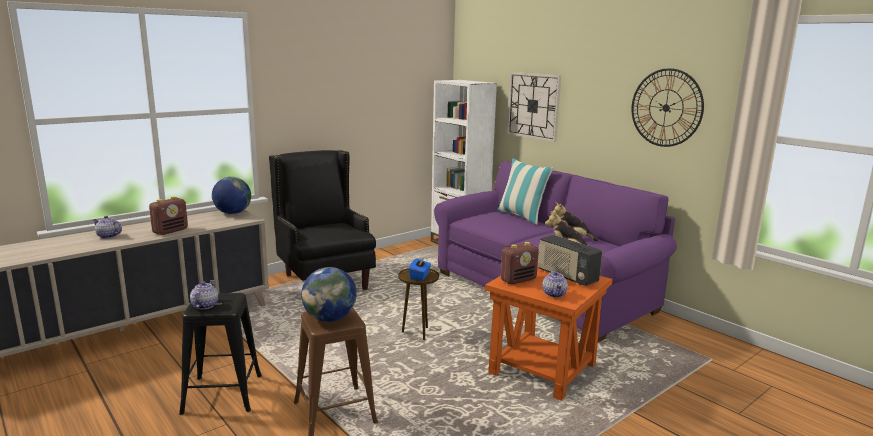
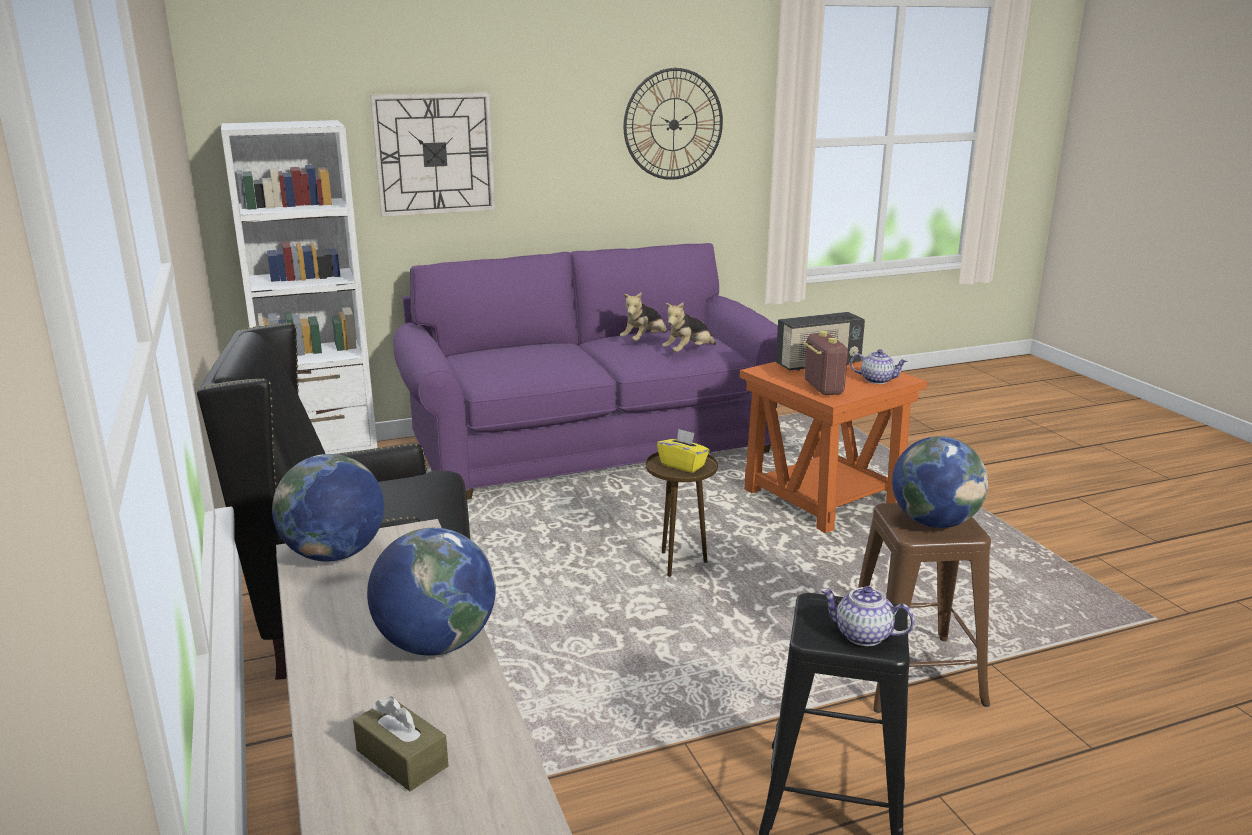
camera: 70 degrees left, 5 degrees up
teapot [92,216,122,238] -> brown tissue box [353,696,449,791]
radio [149,196,188,235] -> globe [367,528,496,656]
blue tissue box [409,256,431,281] -> yellow tissue box [657,428,710,473]
pillow [497,158,554,225] -> none

